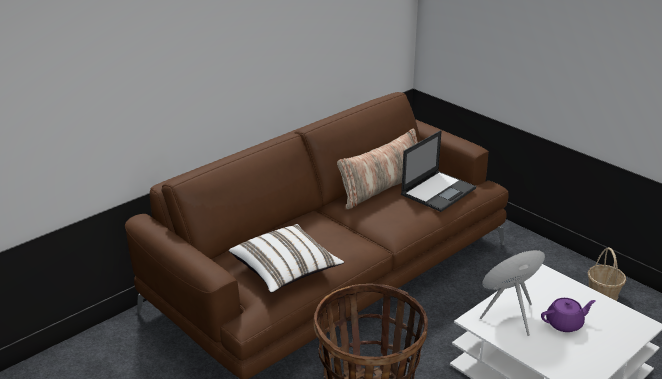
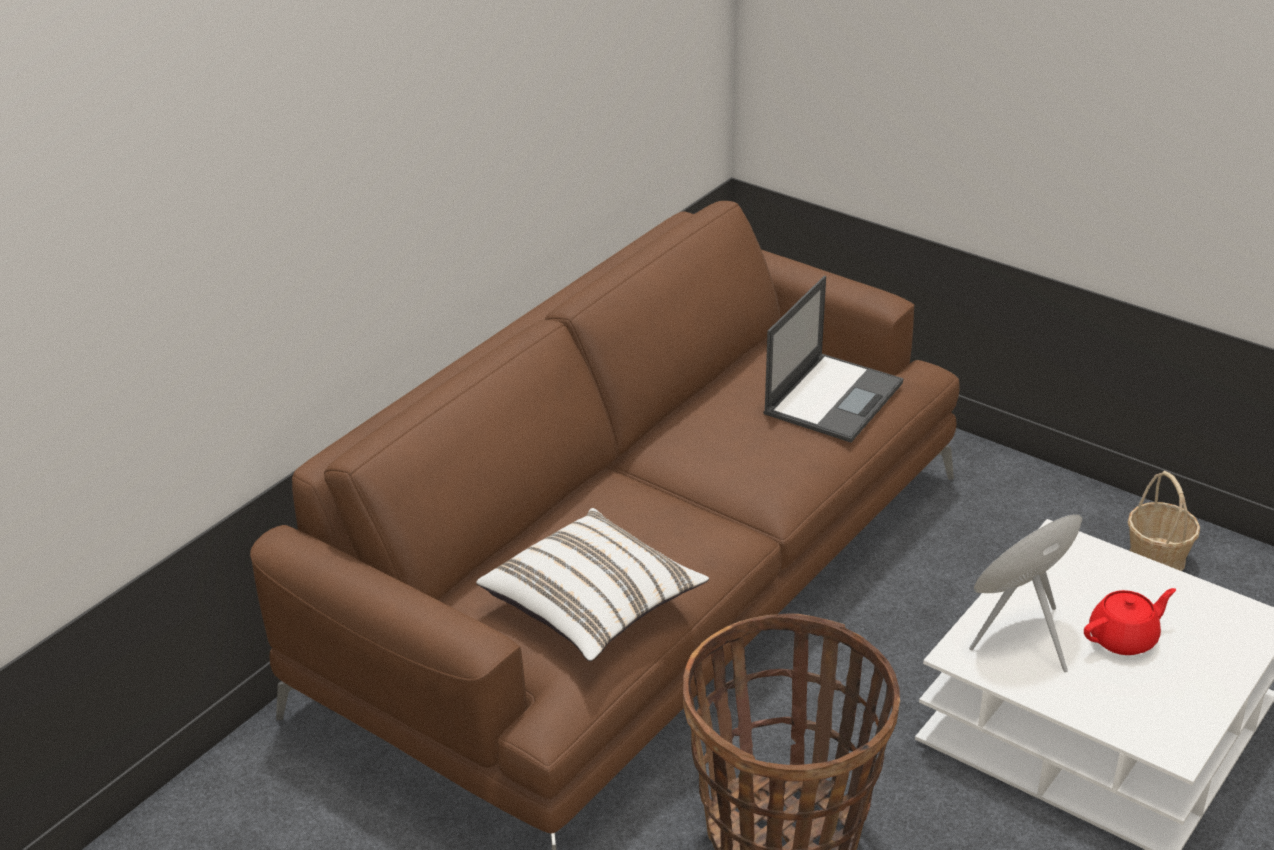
camera: 10 degrees left, 5 degrees up
pillow [337,128,418,209] -> none
purple teapot [541,298,596,332] -> red teapot [1084,588,1176,655]

